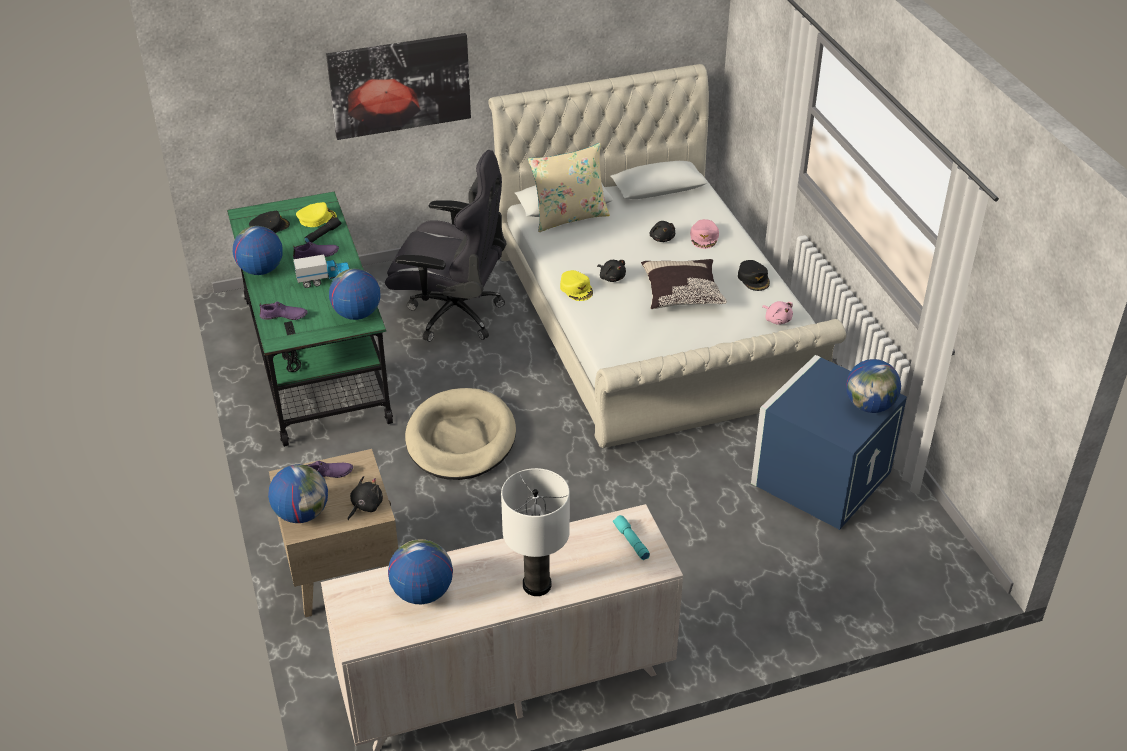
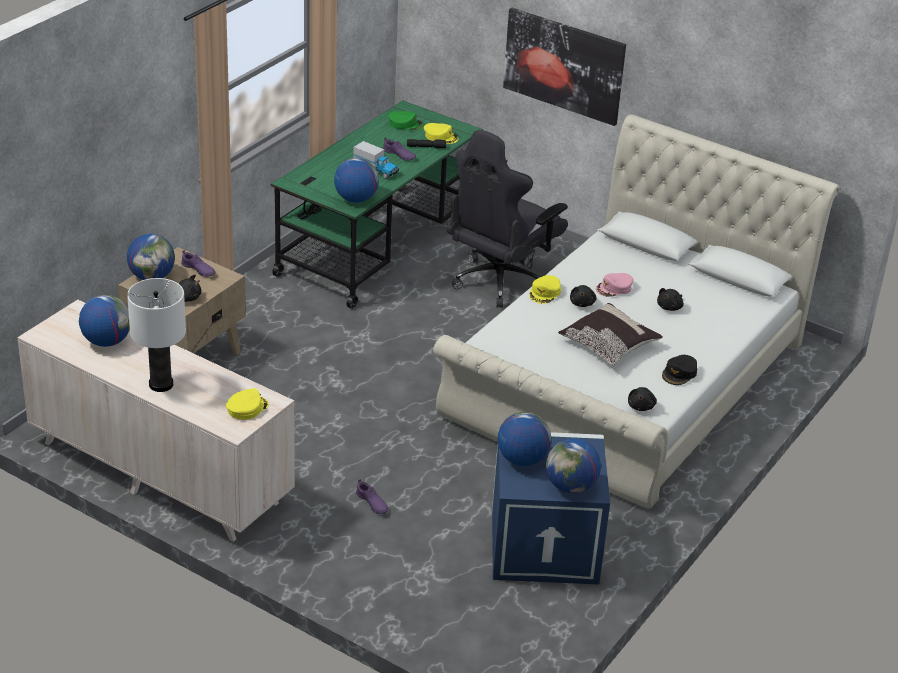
camera: 50 degrees right, 5 degrees down
globe [233,226,283,275] -> globe moved to [497,412,552,466]
black cap [249,211,290,234] -> green cap [388,111,423,131]
purple shoe [260,302,308,320] -> purple shoe moved to [356,479,388,514]
black office chair [385,150,506,342] -> black office chair turned 60 degrees clockwise [447,130,568,308]
beige dog bed [405,388,516,480] -> none
beige pillow [528,143,610,232] -> none
turquoise flashlight [613,515,650,560] -> yellow cap [226,388,269,420]
pink cap [690,219,719,249] -> pink cap moved to [596,273,634,297]
pink plush toy [762,301,793,325] -> black plush toy [628,387,657,411]

